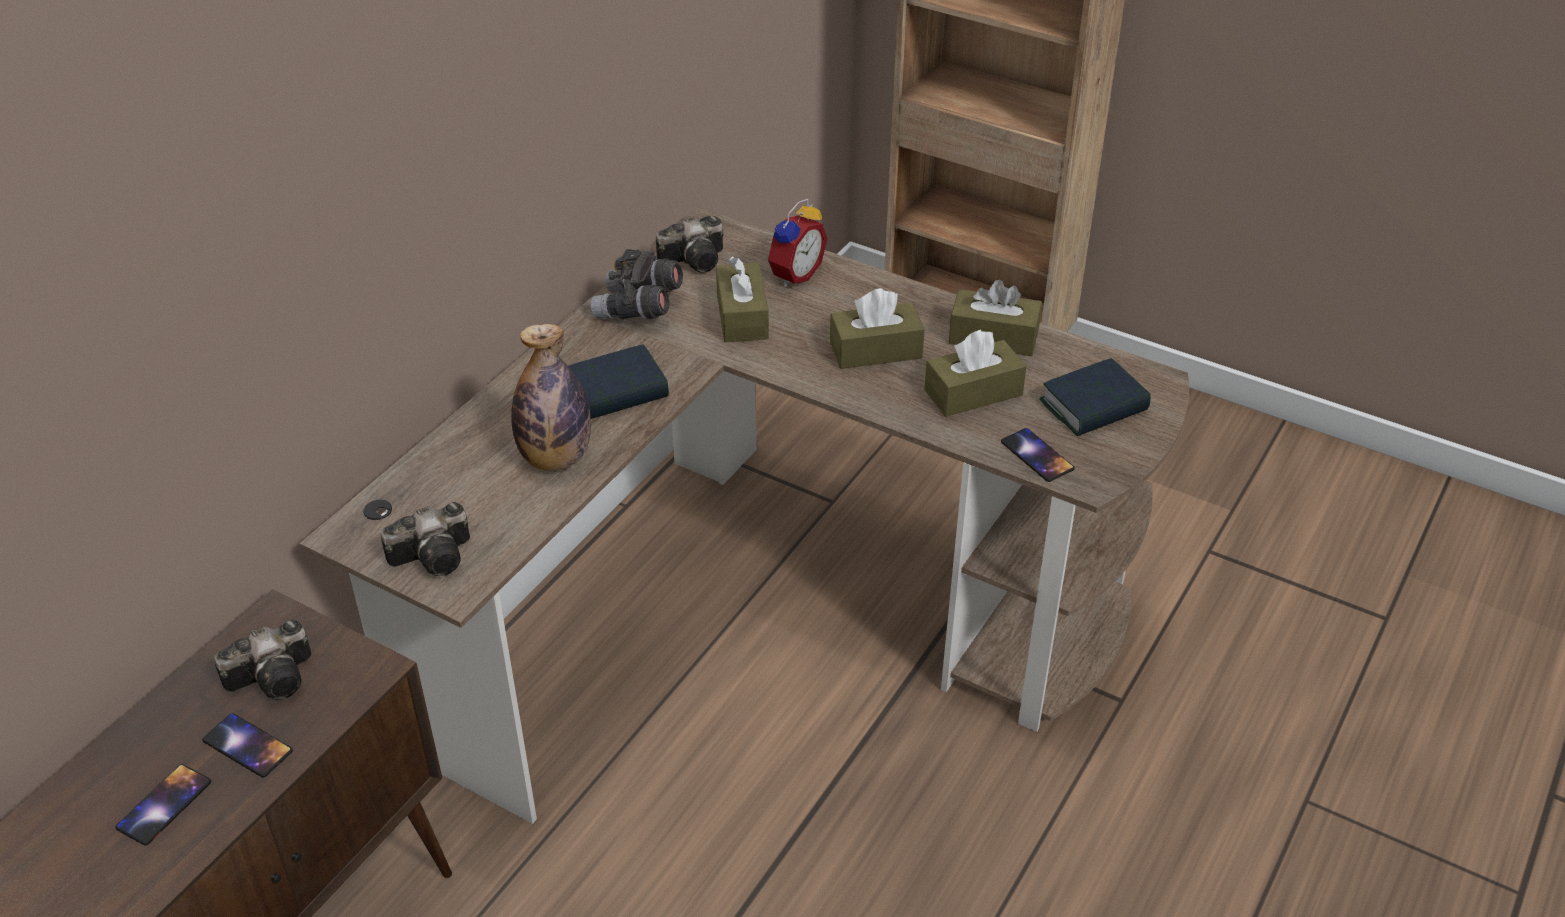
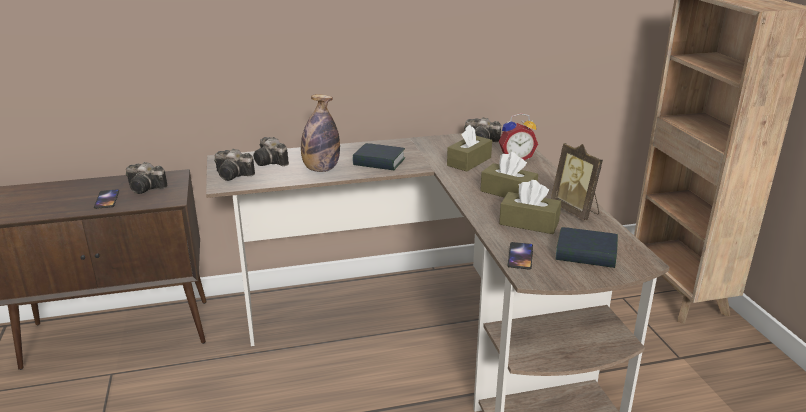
camera: 45 degrees right, 15 degrees down
phone [116,764,211,846] -> none
grey binoculars [591,249,683,320] -> none
brown tissue box [949,280,1042,356] -> picture frame [551,143,603,220]
none -> camera [253,137,289,166]

